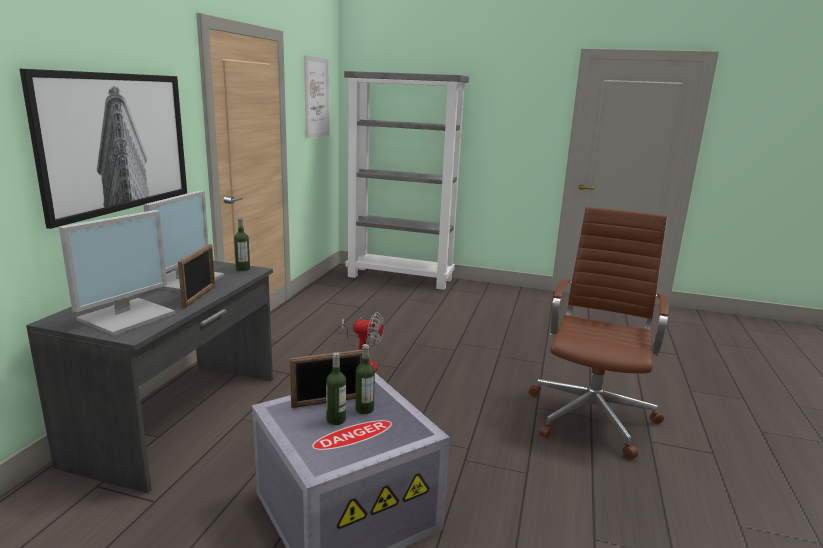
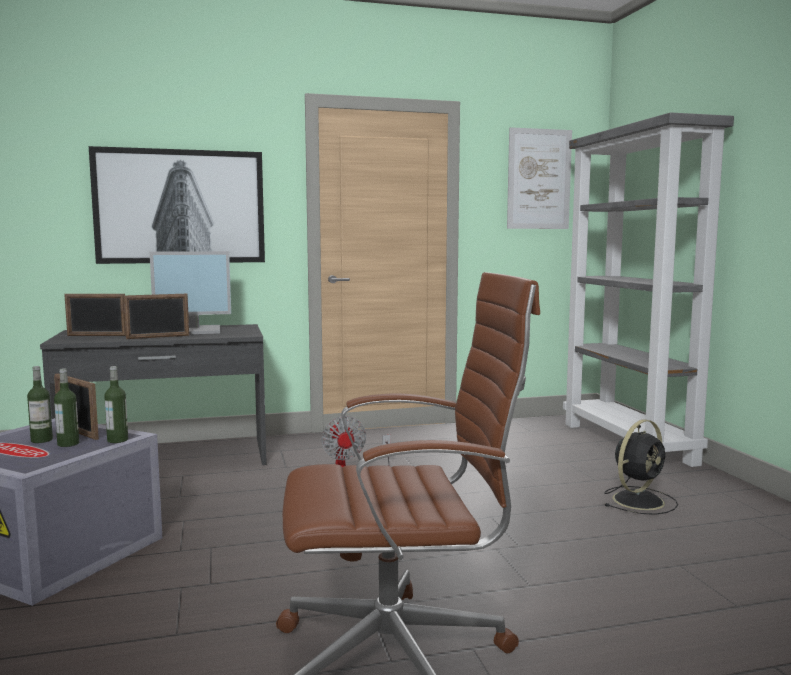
camera: 60 degrees right, 10 degrees down
monitor [59,210,175,336] -> picture frame [64,294,126,336]
bottle [234,218,250,271] -> bottle moved to [104,366,128,443]
none -> black fan [604,420,678,515]

